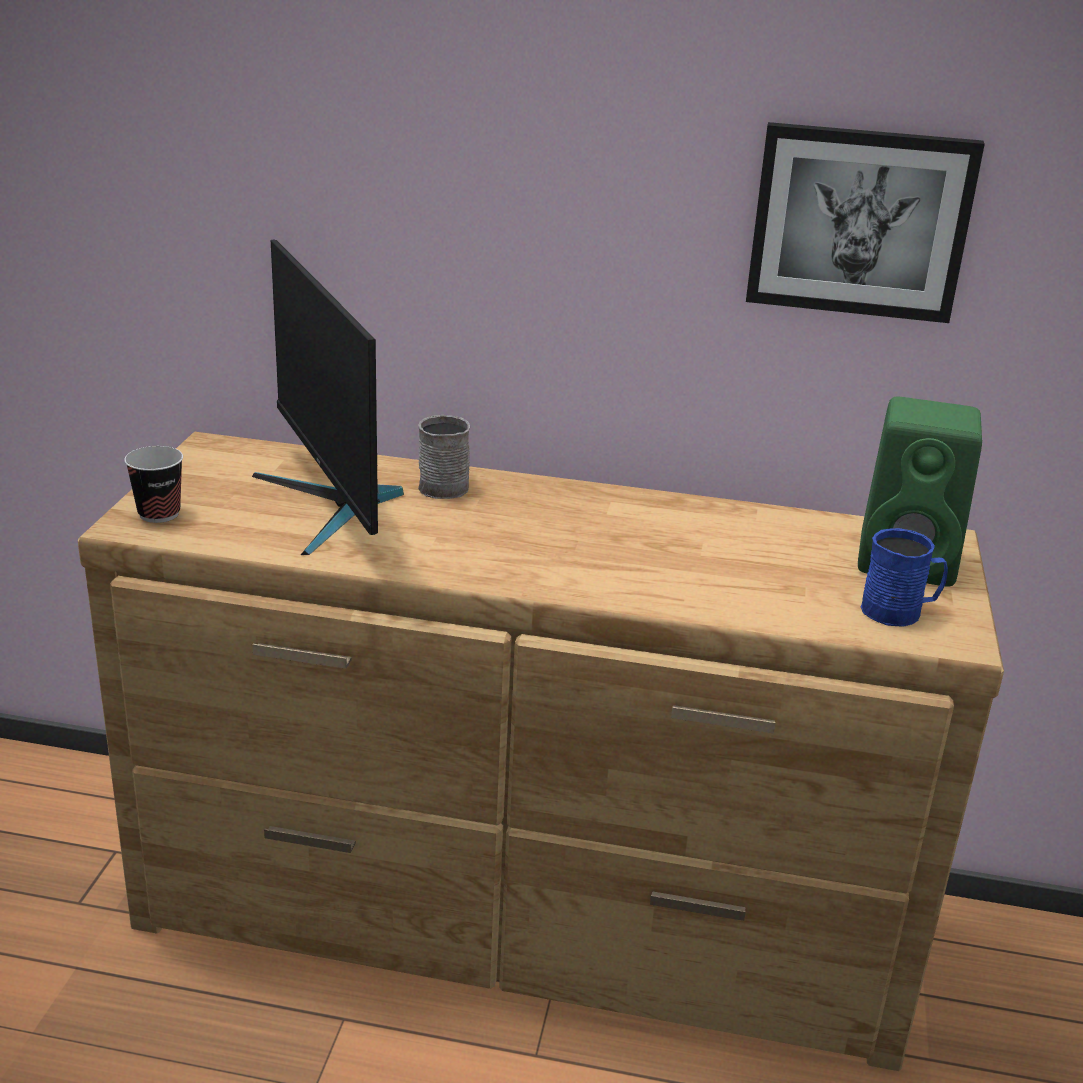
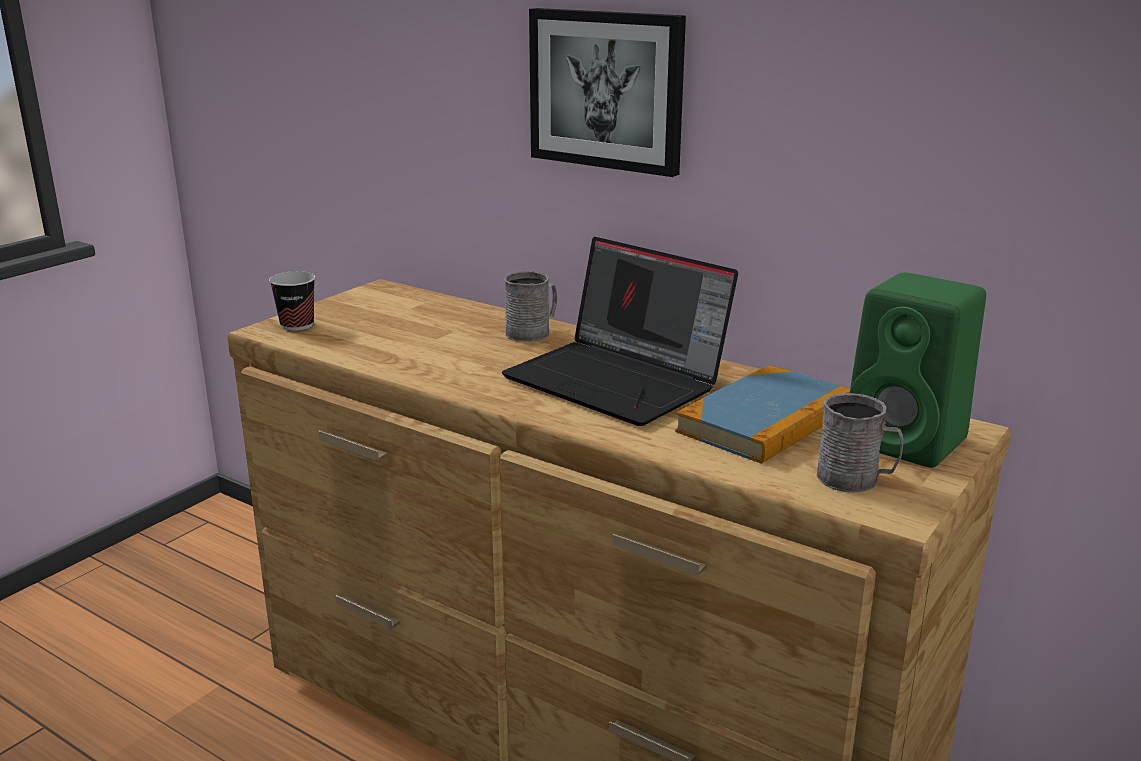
camera: 25 degrees right, 5 degrees down
monitor [252,239,404,555] -> none
picture [746,122,985,323] -> picture moved to [529,8,686,177]
blue mug [861,528,948,627] -> grey mug [816,393,903,493]
none -> laptop [502,237,738,426]
none -> book [675,365,850,464]

